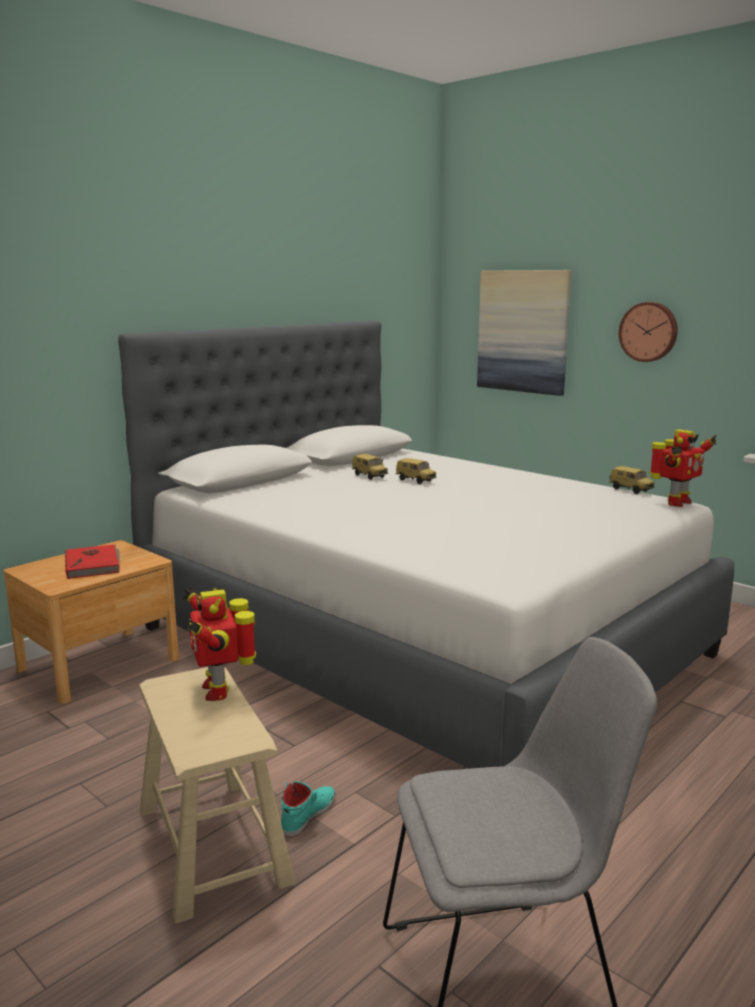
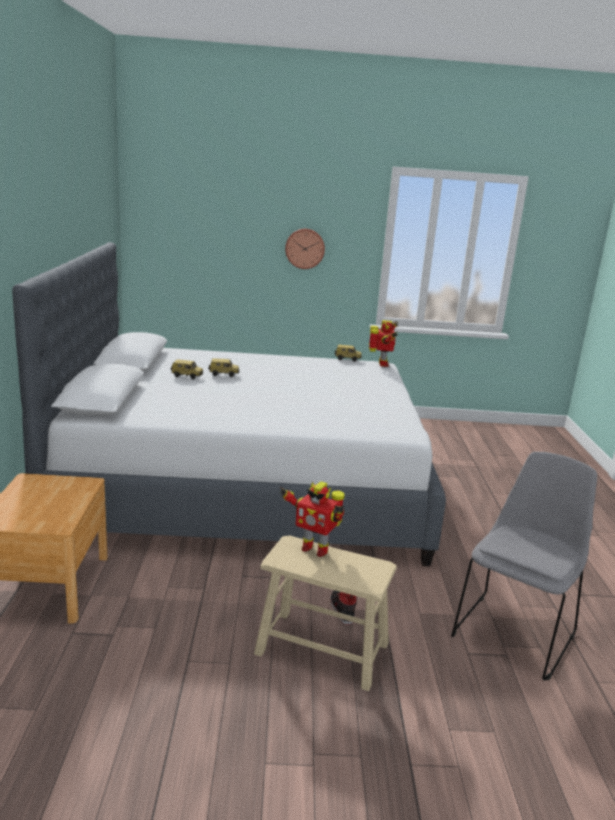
camera: 45 degrees left, 5 degrees up
red book [65,545,120,579] -> none
turquoise shoe [281,781,335,837] -> black shoe [331,590,357,625]
picture [477,270,572,396] -> none

